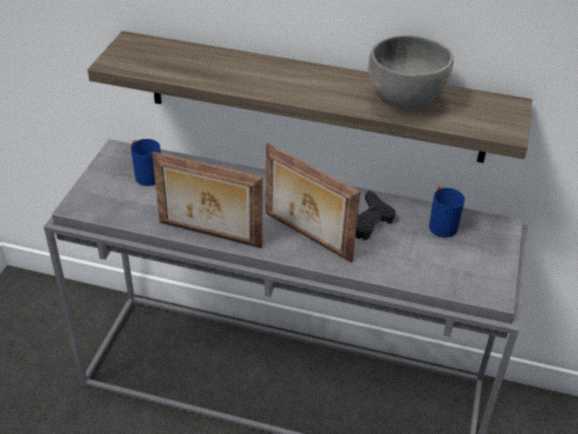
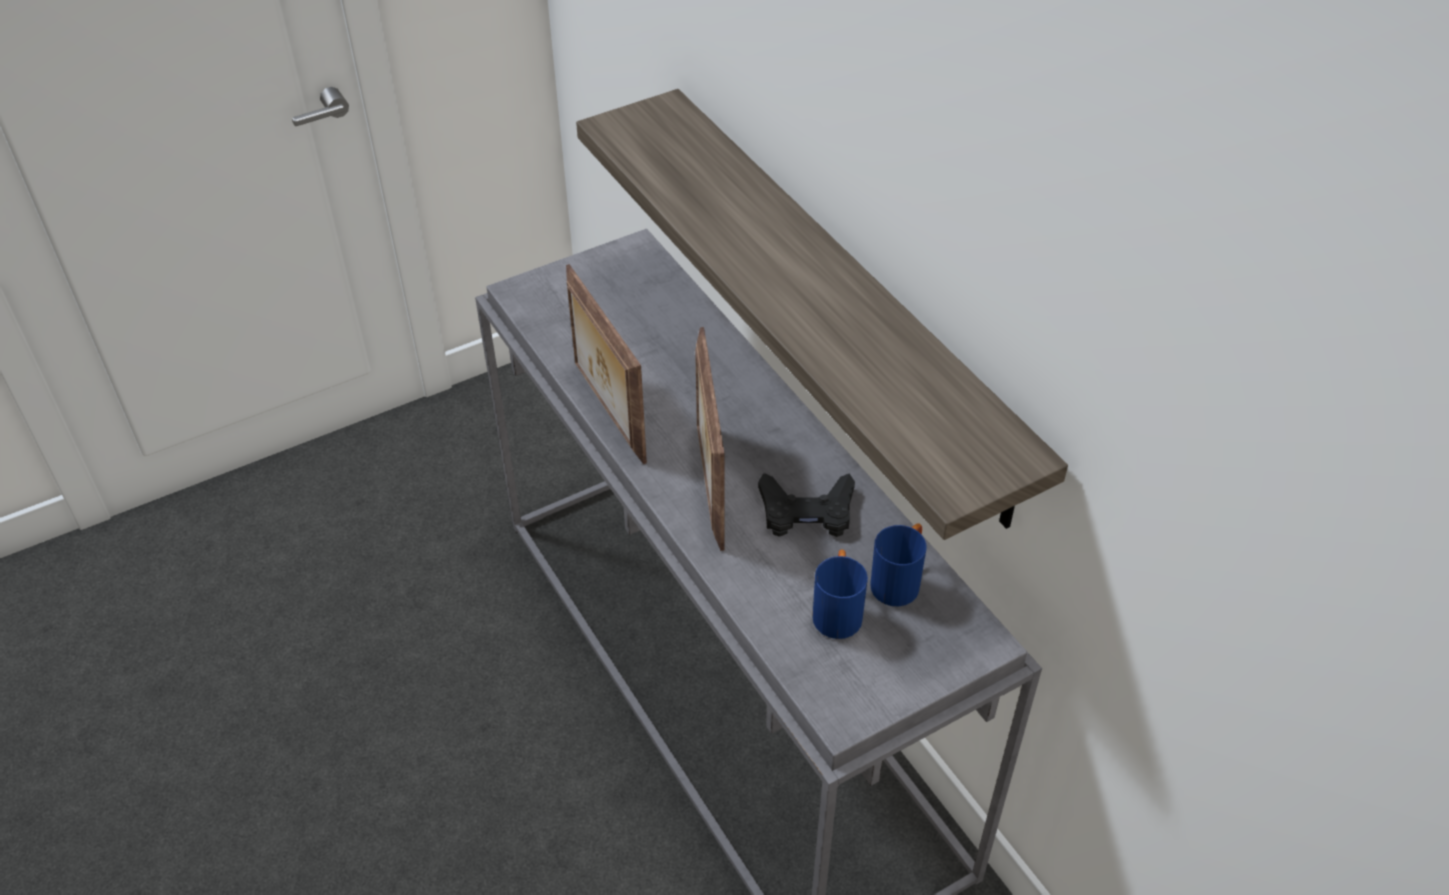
camera: 45 degrees right, 5 degrees up
blue mug [131,139,161,186] -> blue mug moved to [813,550,868,639]
grey bowl [368,35,454,111] -> none

